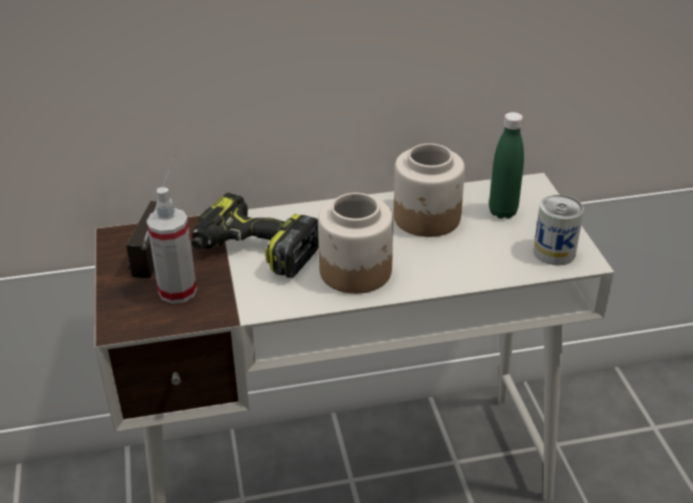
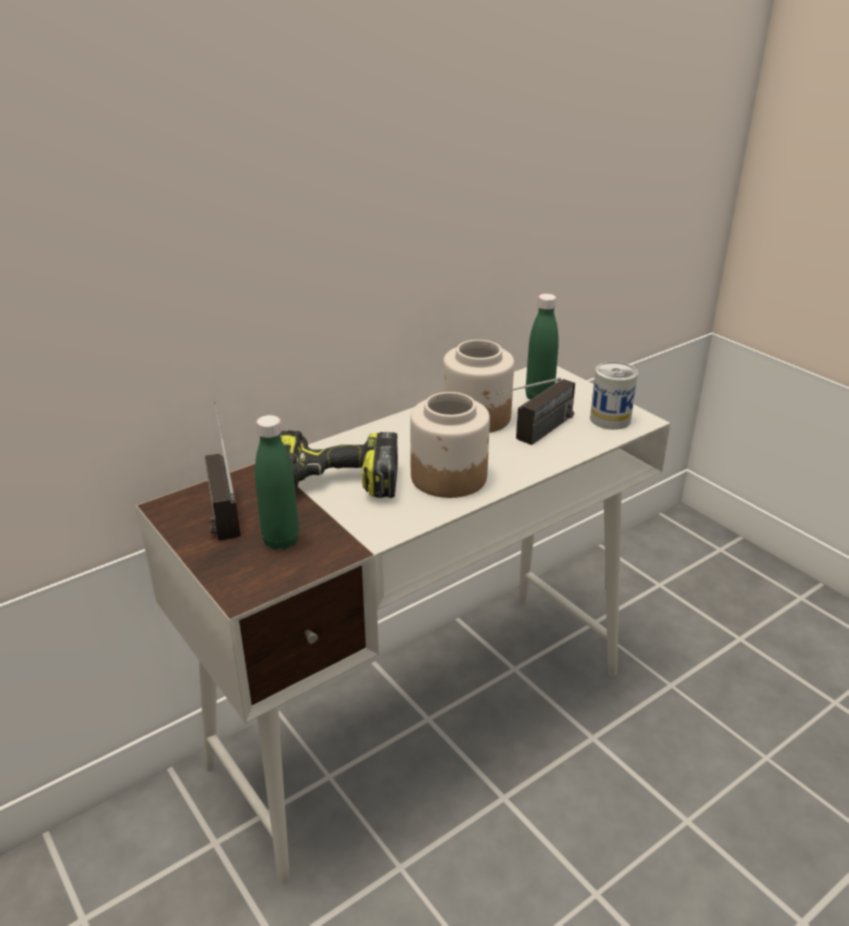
camera: 25 degrees left, 5 degrees down
spray bottle [147,187,197,304] -> green bottle [255,415,299,550]
none -> radio [496,378,575,445]

